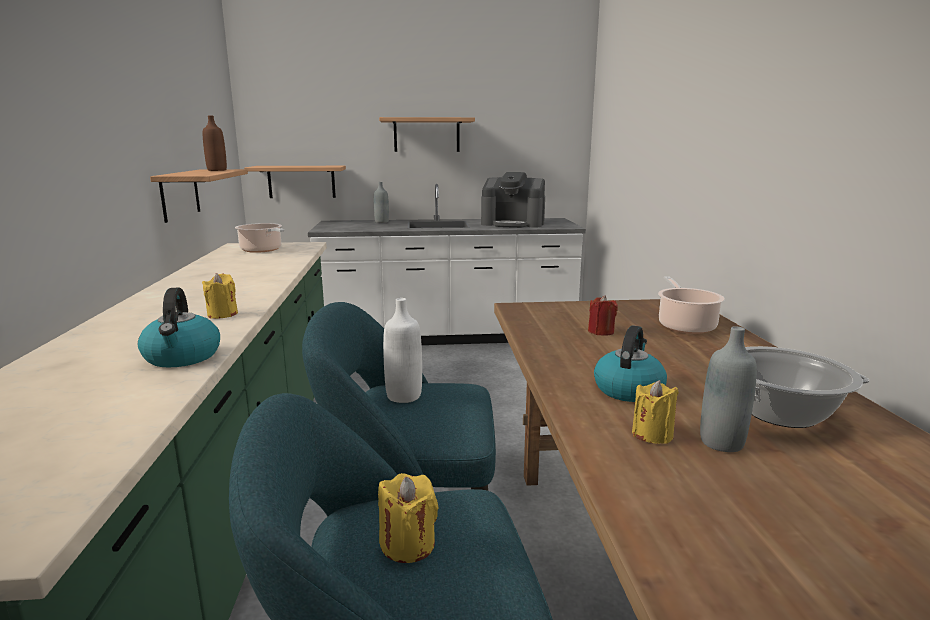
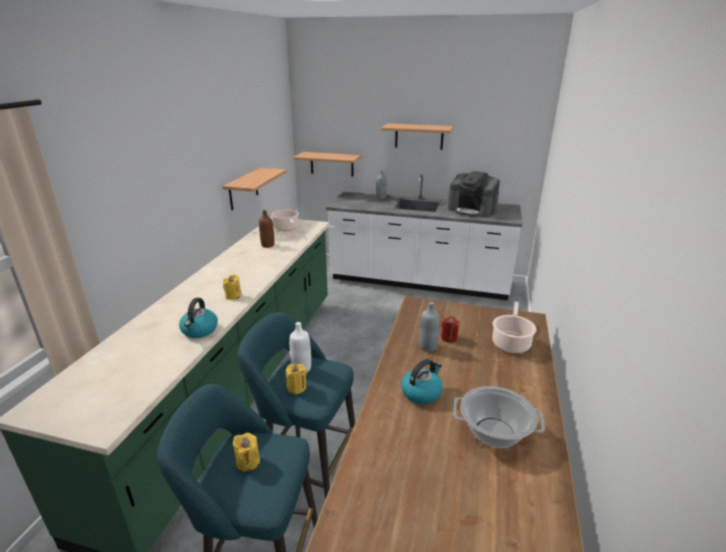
camera: 20 degrees right, 10 degrees up
brown bottle [203,116,227,171] -> brown bottle moved to [259,210,274,248]
yellow candle [632,380,679,444] -> yellow candle moved to [285,364,307,394]
grey bottle [700,326,757,452] -> grey bottle moved to [419,302,440,352]

